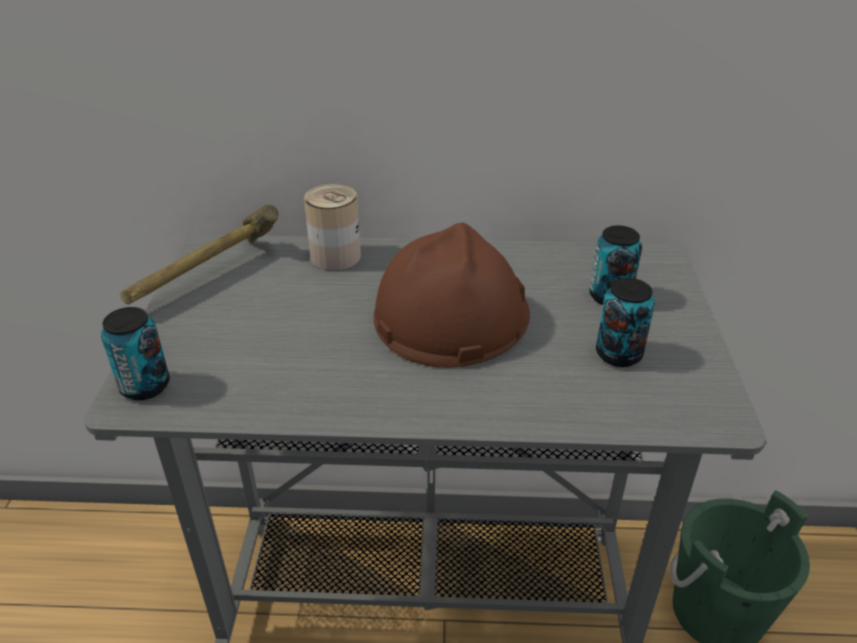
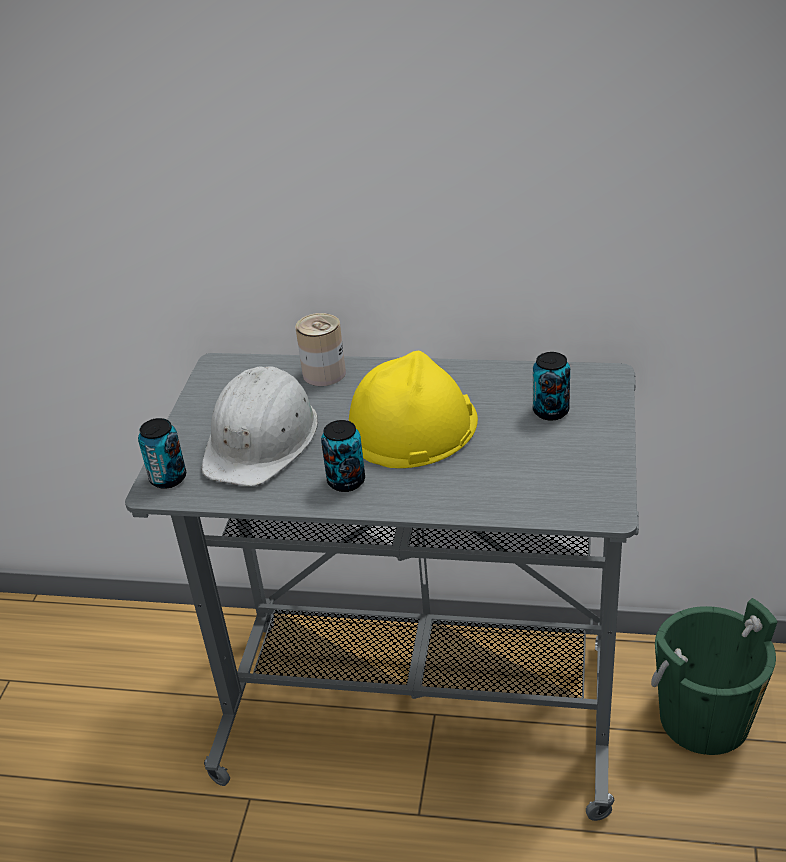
camera: 10 degrees right, 0 degrees up
hammer [120,204,279,305] -> none
brown hard hat [374,222,530,368] -> yellow hard hat [349,351,478,468]
can [596,278,655,367] -> can moved to [321,420,365,492]
none -> white hard hat [202,366,318,486]

